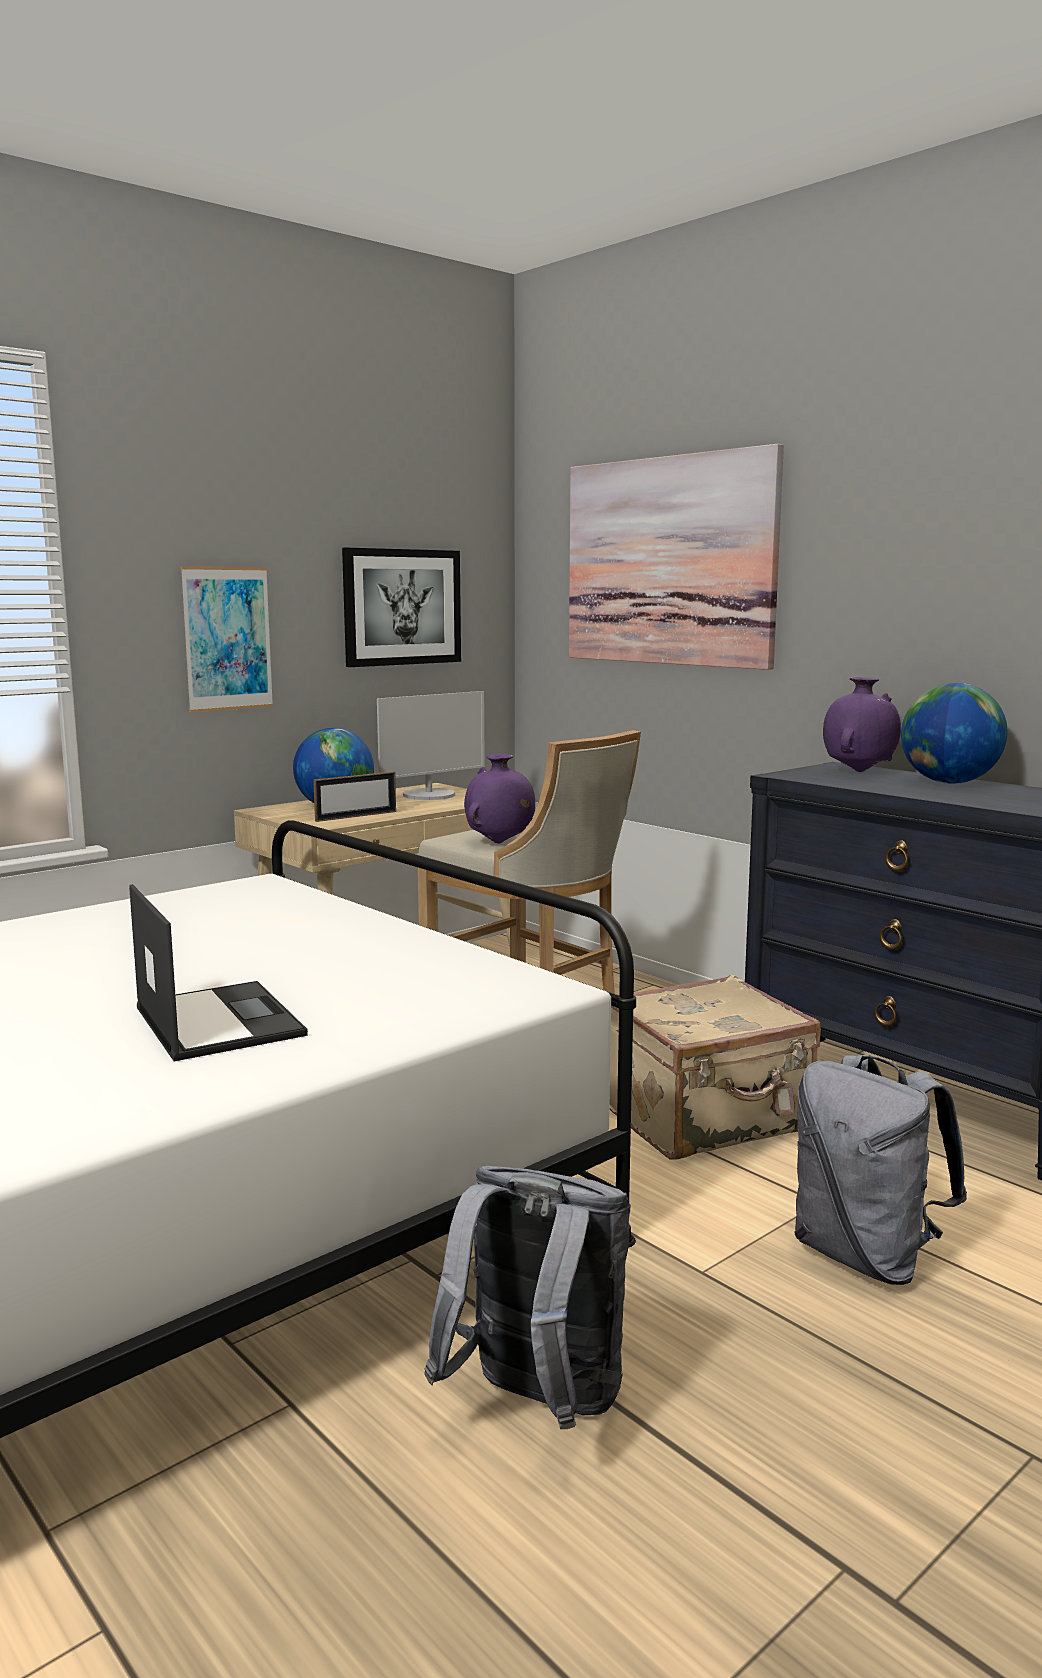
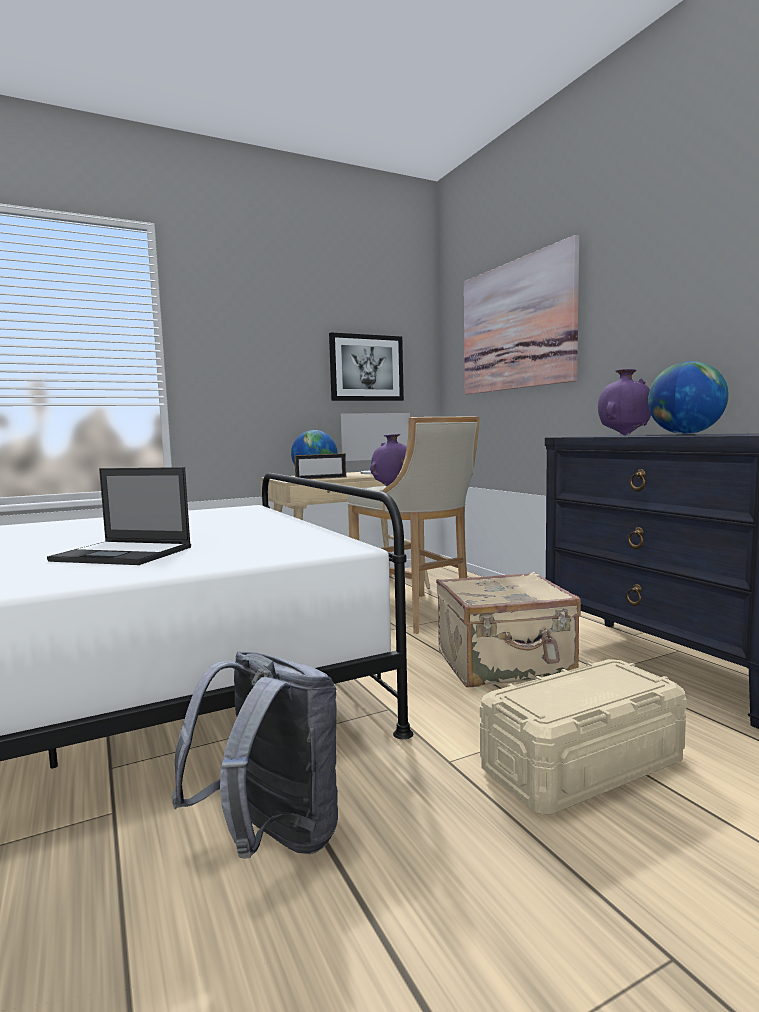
camera: 15 degrees right, 5 degrees down
laptop [129,884,308,1061] -> laptop turned 120 degrees clockwise [47,467,191,565]
picture [180,566,274,712] -> none
grey backpack [794,1055,967,1285] -> beige storage box [480,659,687,815]

